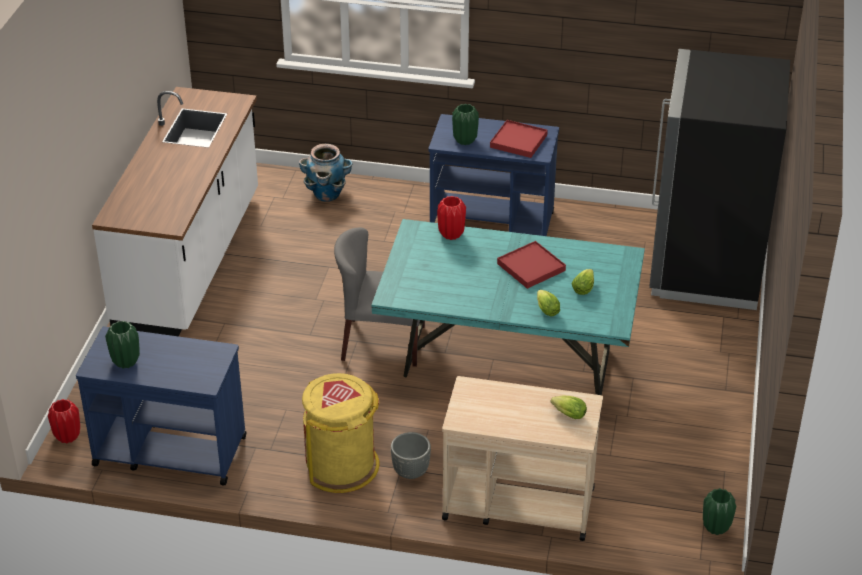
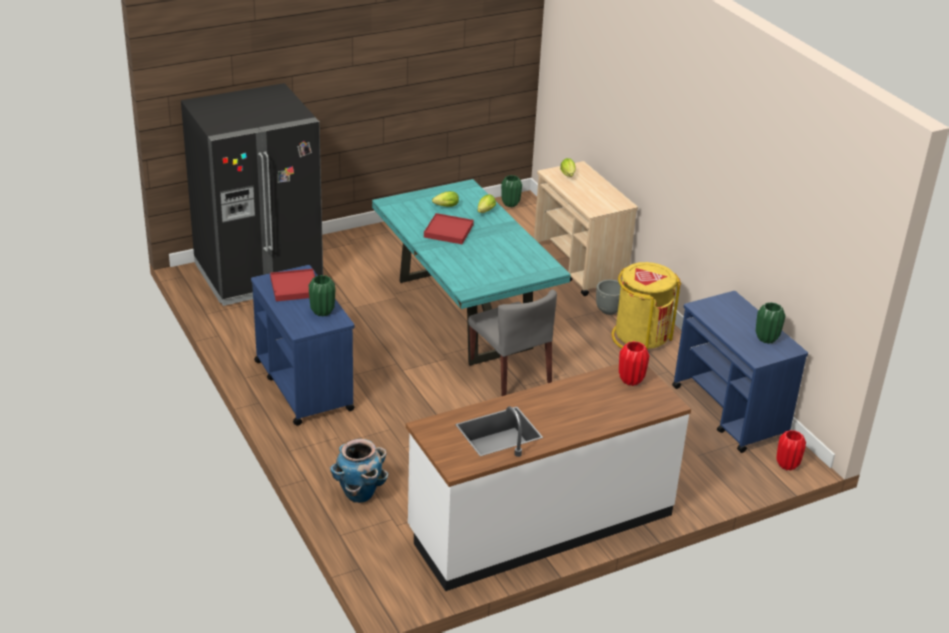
camera: 130 degrees left, 5 degrees down
red vase [437,196,466,240] -> red vase moved to [619,341,649,386]

